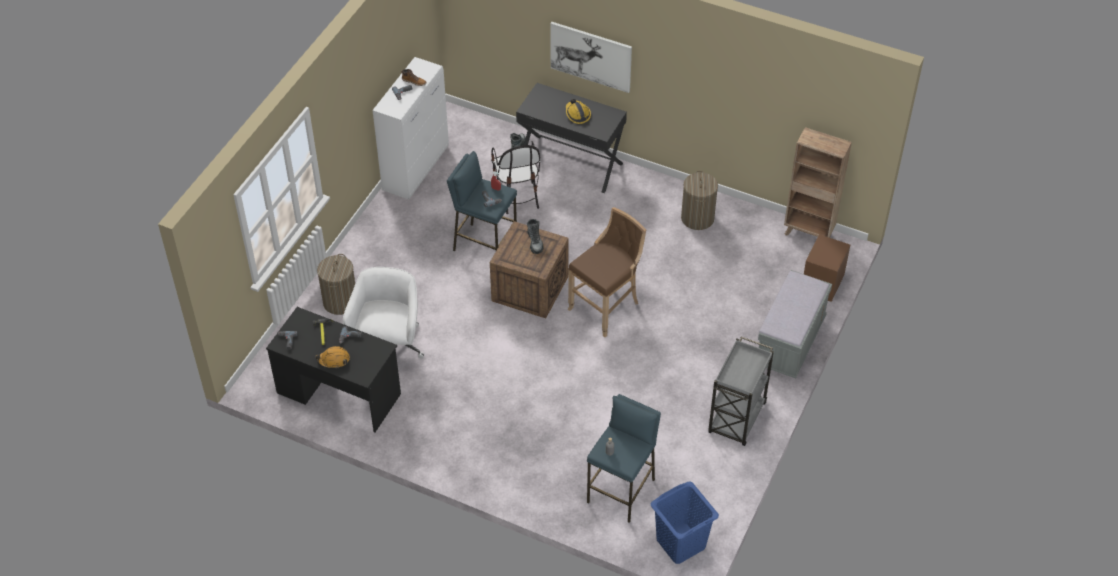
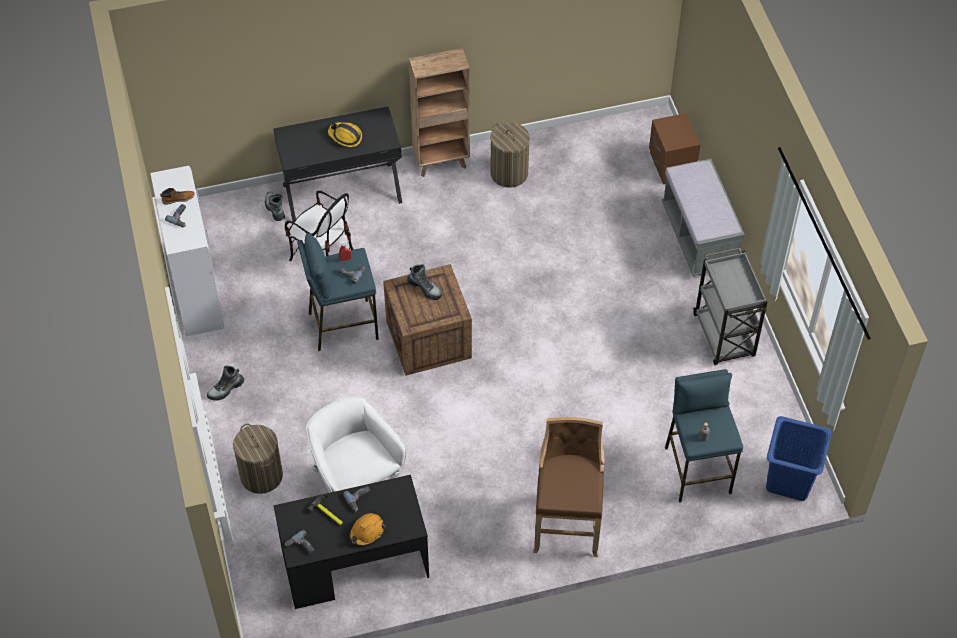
camera: 40 degrees left, 5 degrees up
picture [550,22,632,93] -> none
brown stool [568,207,646,337] -> brown stool moved to [533,417,604,557]
brown bookcase [784,127,852,238] -> brown bookcase moved to [409,48,470,177]
none -> boot [207,365,244,400]

